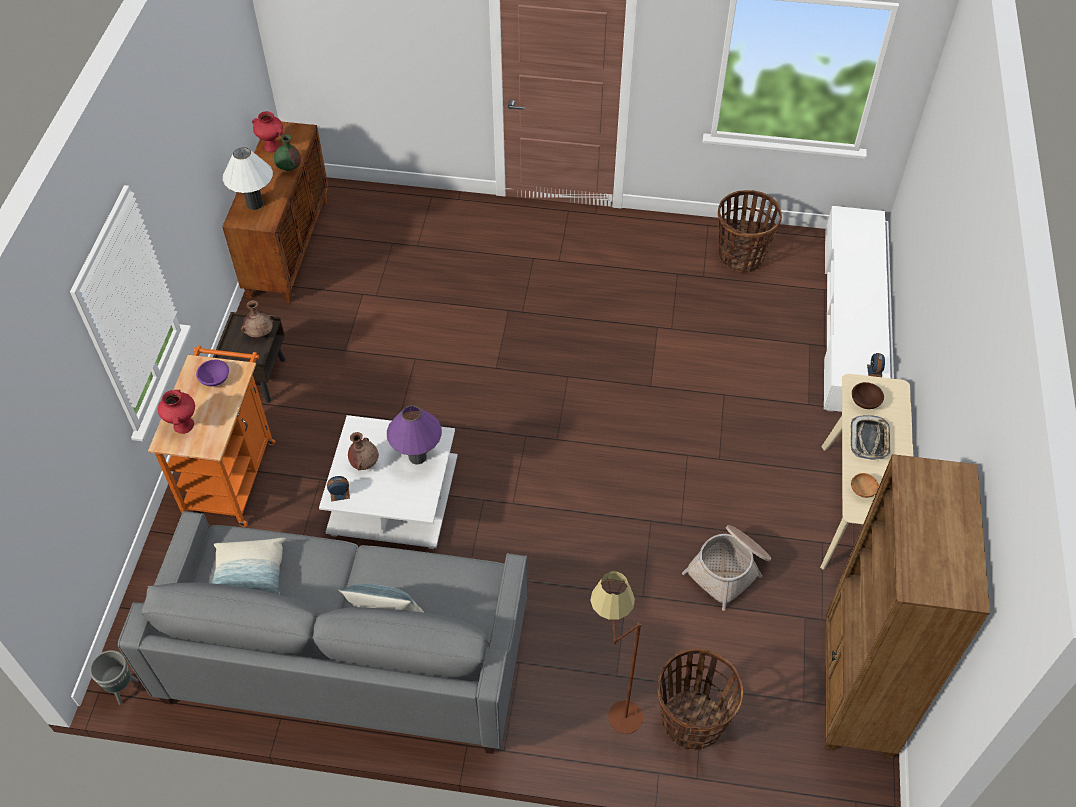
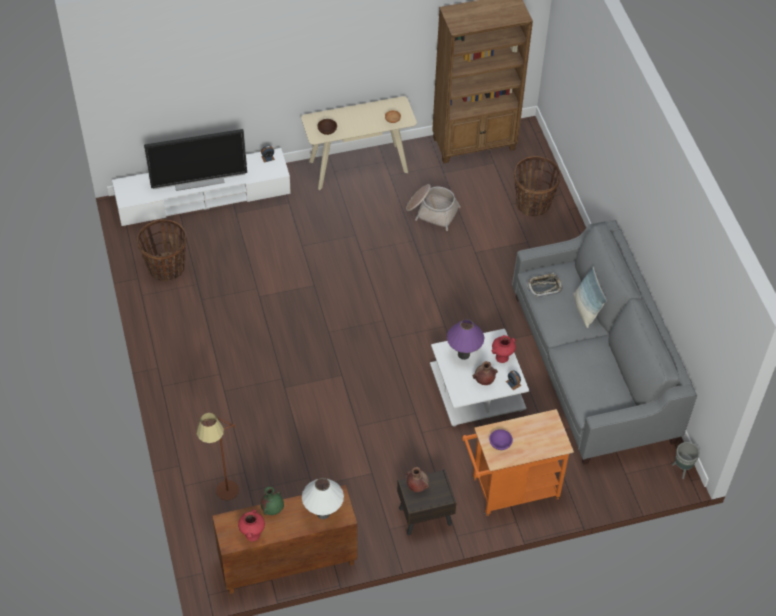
camera: 115 degrees left, 0 degrees up
red vase [158,390,195,434] -> red vase moved to [491,335,516,363]
pillow [212,538,286,595] -> none
brown floor lamp [590,571,643,734] -> brown floor lamp moved to [197,413,239,500]
tray [851,415,891,460] -> tray moved to [526,273,563,297]
none -> television [144,129,247,191]

